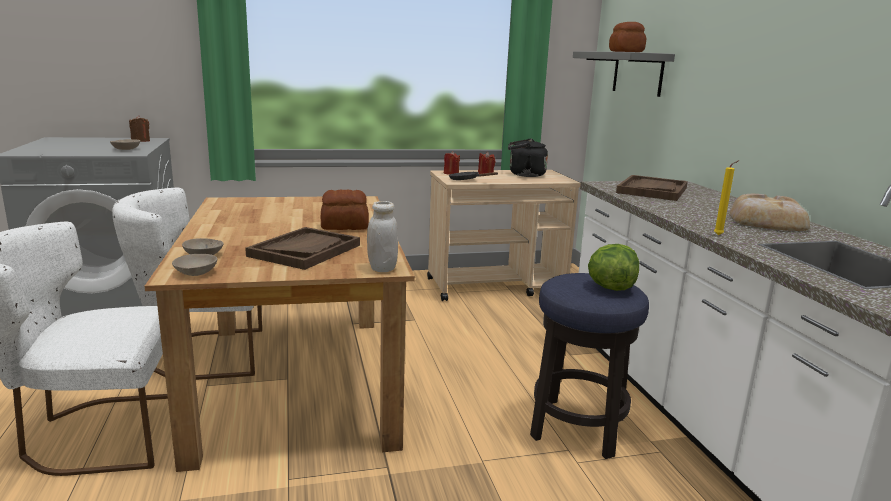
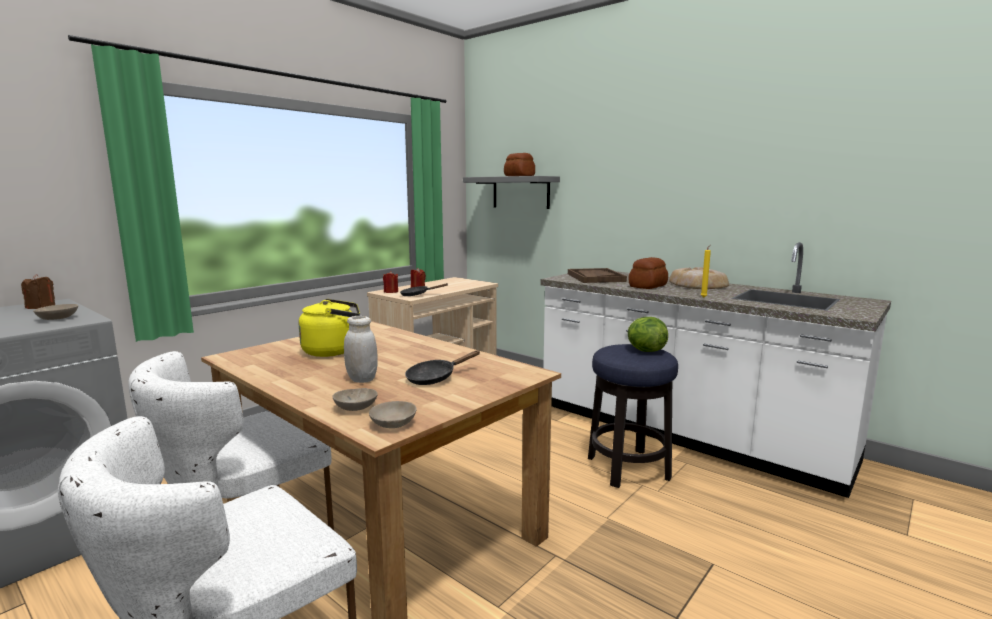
camera: 35 degrees left, 5 degrees down
brown tray [245,227,360,270] -> black frying pan [405,350,480,385]
bread [321,189,369,230] -> bread moved to [628,257,668,289]
white jar [367,201,398,272] -> white jar moved to [344,316,378,383]
black kettle [508,139,548,177] -> none
none -> yellow kettle [299,299,360,357]

